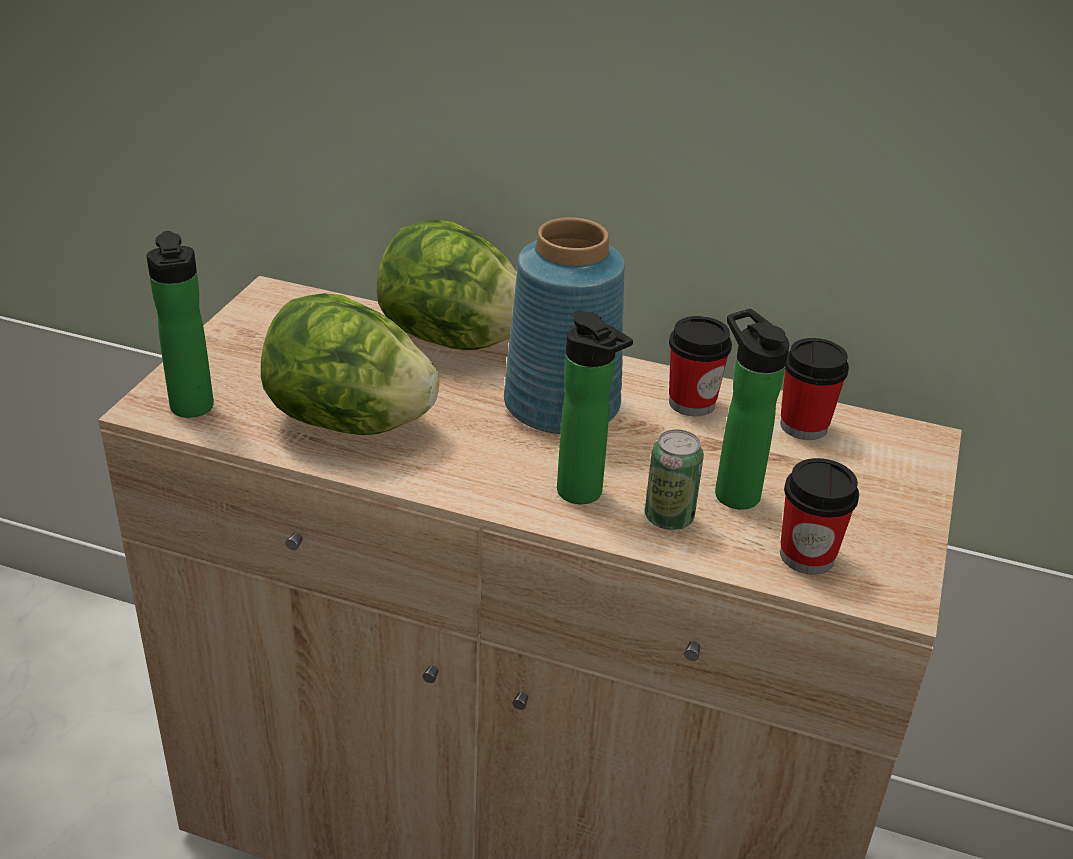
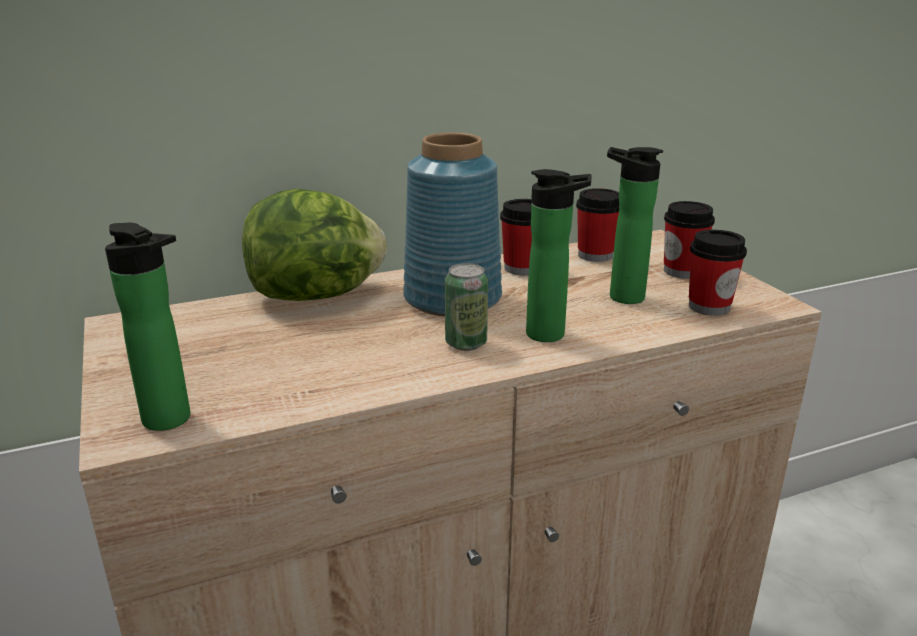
camera: 40 degrees left, 10 degrees down
lettuce [261,293,440,435] -> none
can [645,429,704,530] -> can moved to [445,263,488,351]
none -> cup [664,201,715,279]

